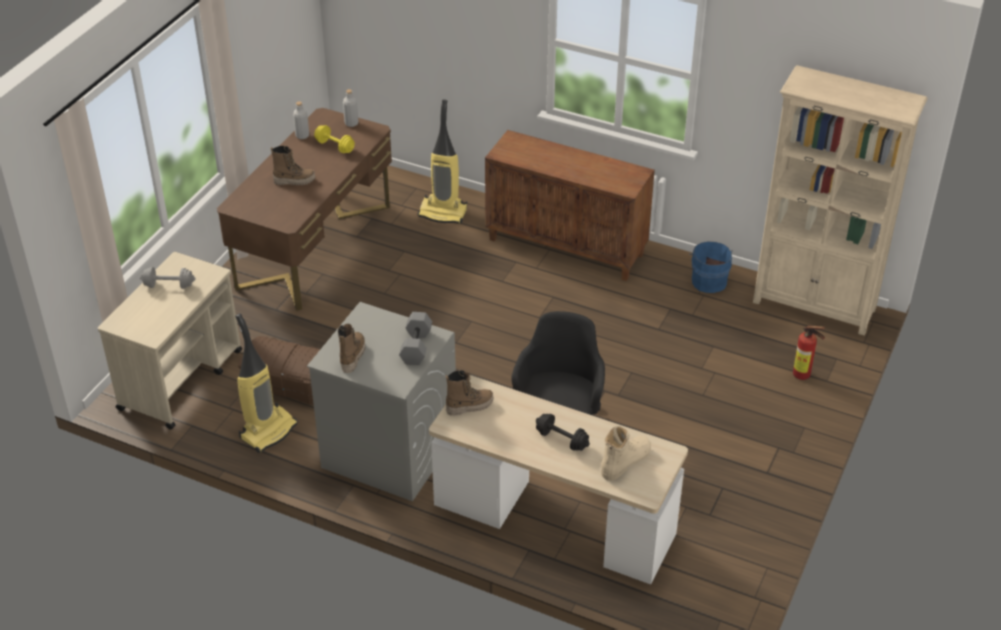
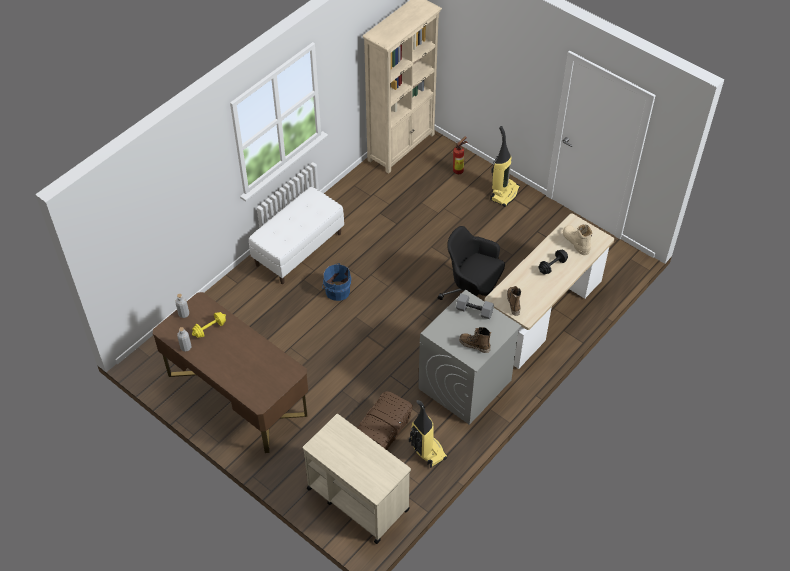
camera: 75 degrees left, 10 degrees up
grey dumbbell [140,267,196,289] -> none
boot [271,145,315,185] -> none
vacuum cleaner [418,99,467,224] -> vacuum cleaner moved to [490,126,520,207]
brown cabinet [485,130,655,281] -> white bench [249,187,344,284]
blue bucket [689,241,733,293] -> blue bucket moved to [322,263,351,301]

